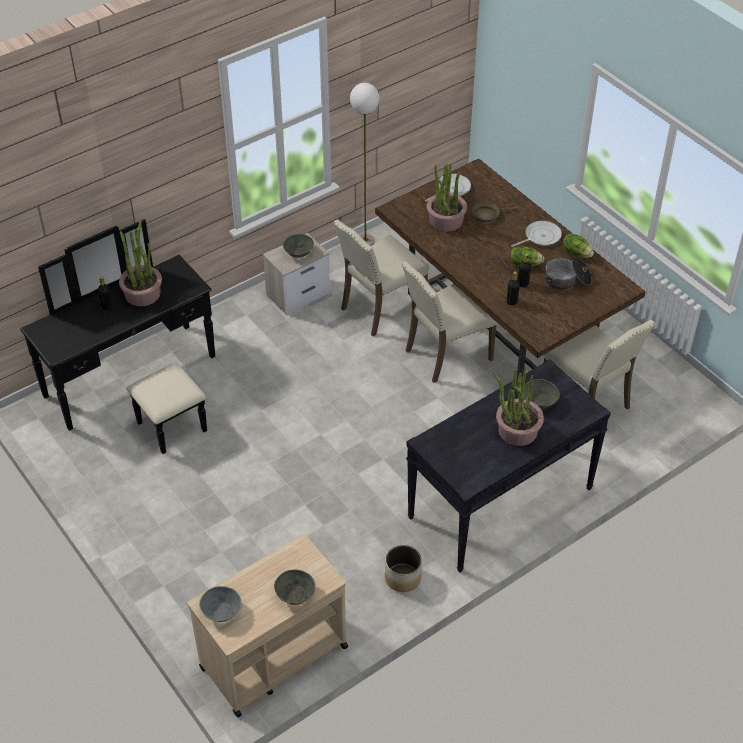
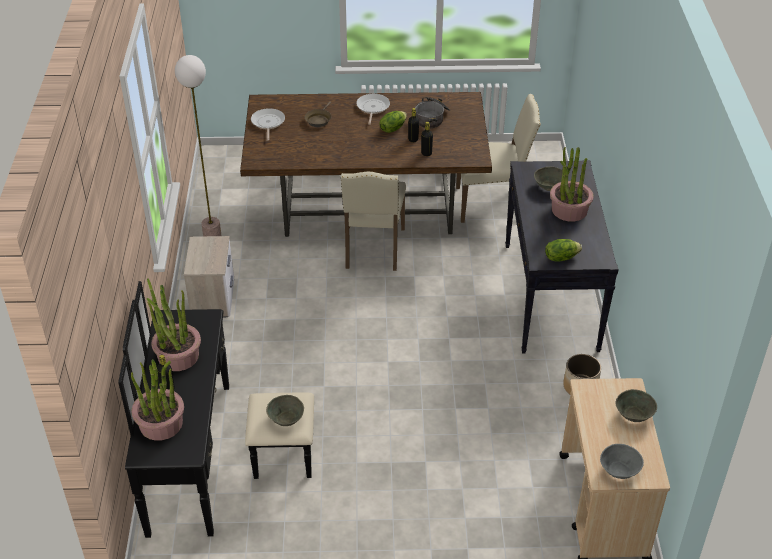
camera: 55 degrees left, 5 degrees down
grey bowl [283,234,314,258] -> grey bowl moved to [266,395,304,426]
beige chair [333,219,429,336] -> none
potted plant [427,163,467,232] -> potted plant moved to [131,359,184,441]
lettuce [562,233,594,258] -> lettuce moved to [545,239,582,262]

